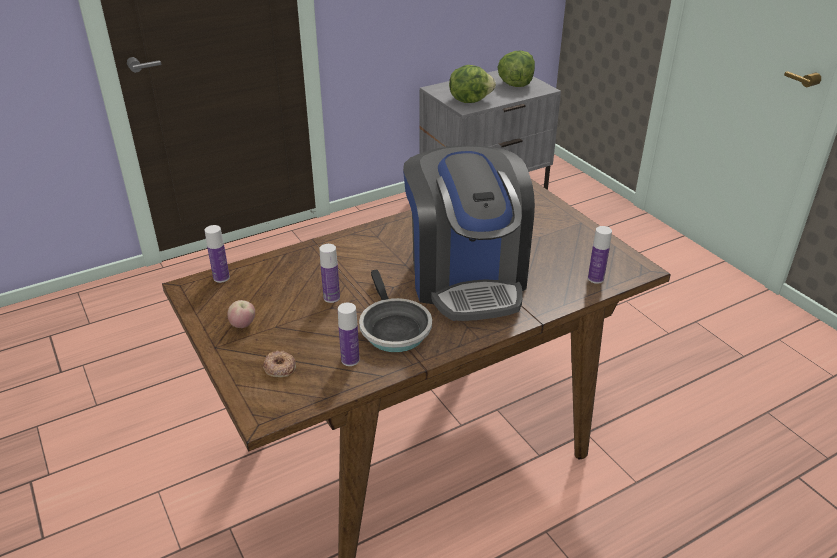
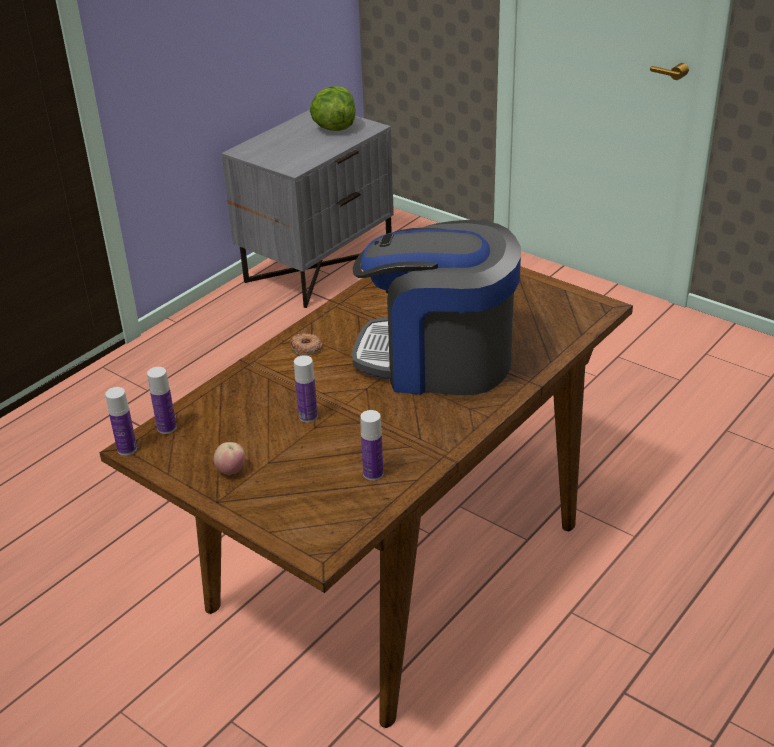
camera: 20 degrees left, 0 degrees up
donut [263,350,296,378] -> donut moved to [291,333,322,355]
frying pan [359,270,432,352] -> none
coffee machine [403,145,535,321] -> coffee machine turned 135 degrees clockwise [352,220,521,395]
lettuce [449,65,496,103] -> none
bottle [588,226,612,284] -> bottle moved to [105,387,137,455]

